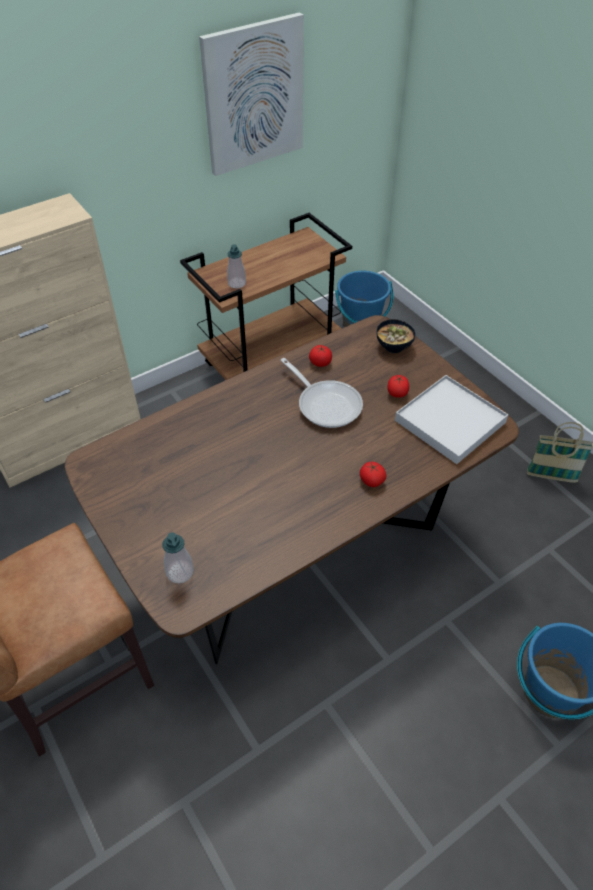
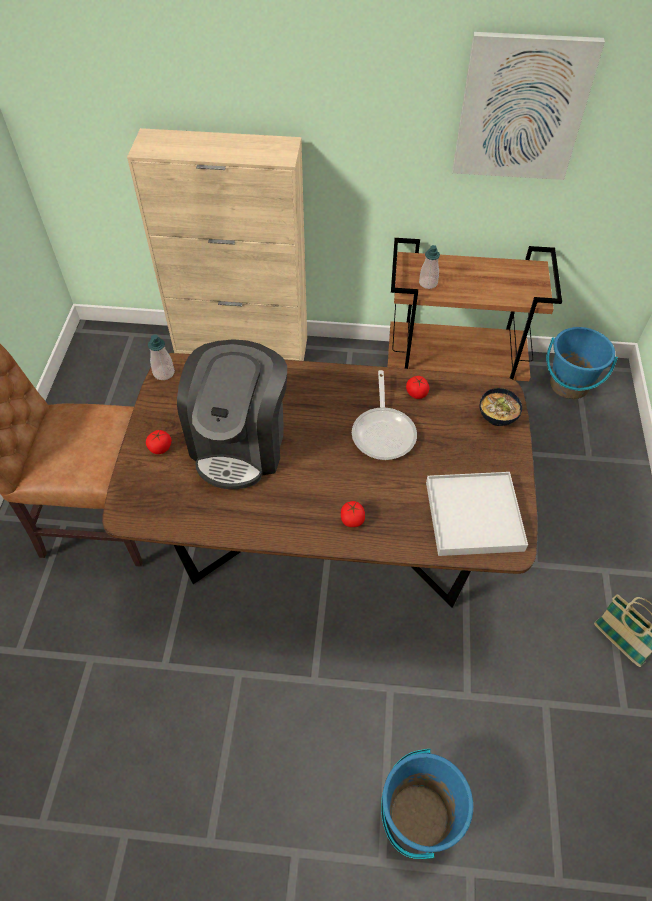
camera: 40 degrees right, 5 degrees up
soap dispenser [162,532,194,583] -> soap dispenser moved to [148,334,175,380]
tomato [388,375,409,398] -> tomato moved to [146,430,172,454]
none -> coffee machine [177,339,287,489]

